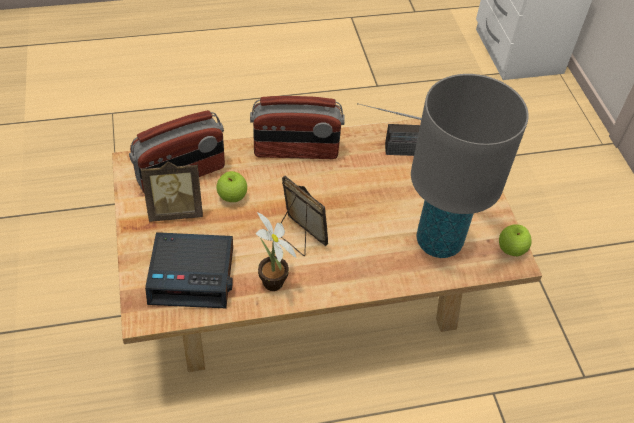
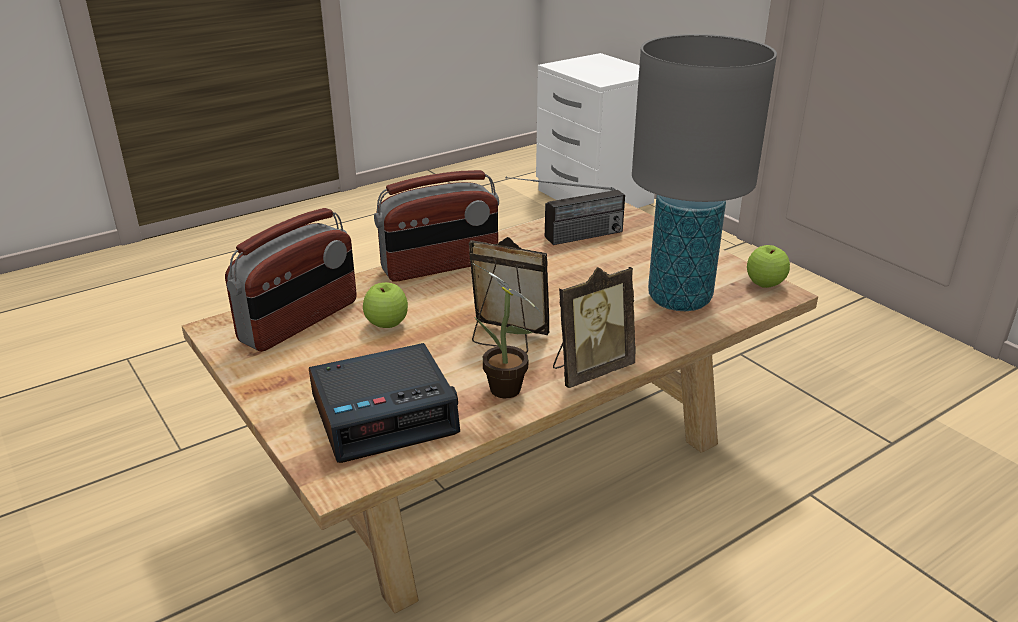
camera: 20 degrees left, 20 degrees down
picture frame [141,161,203,222] -> picture frame moved to [553,267,636,388]

